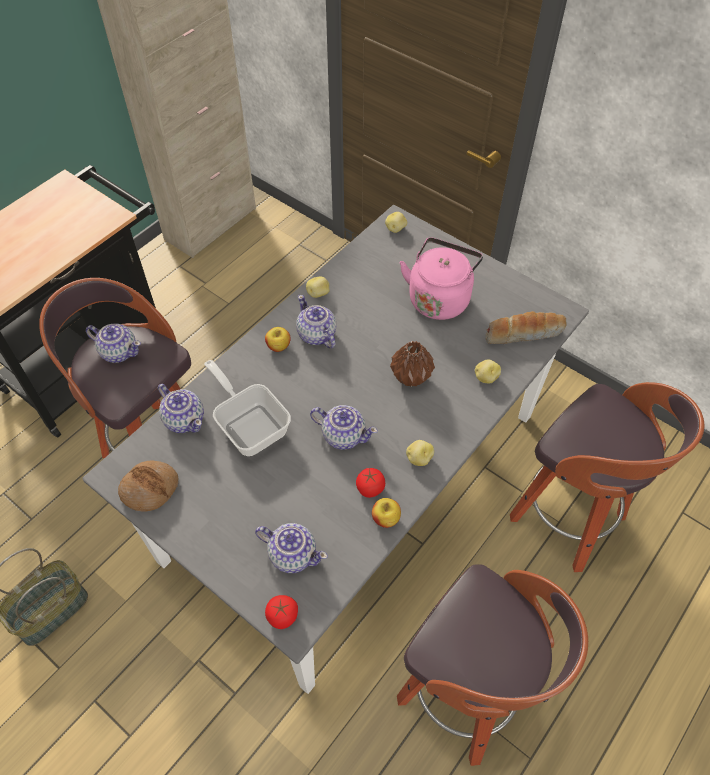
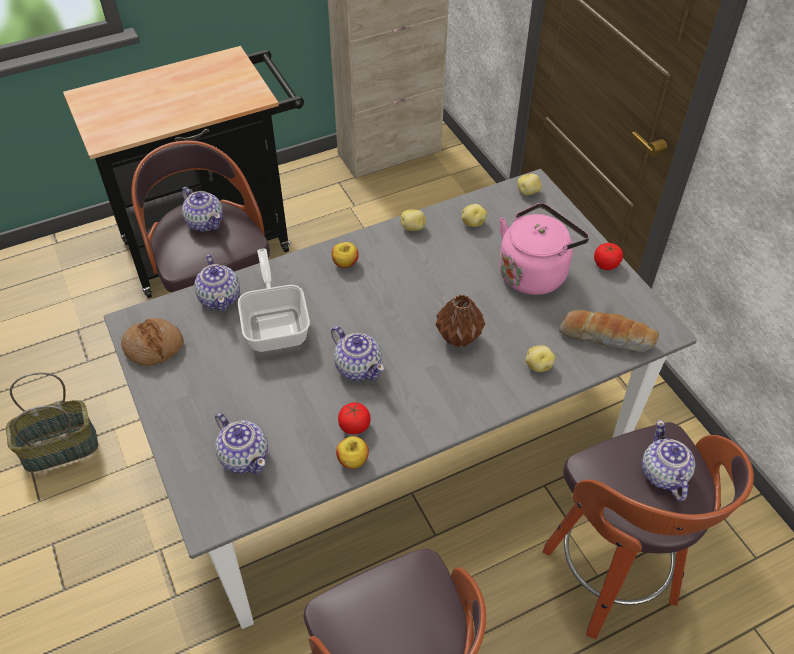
camera: 25 degrees right, 5 degrees down
tomato [265,595,298,629] -> tomato moved to [594,243,623,270]
teapot [296,295,336,348] -> teapot moved to [642,420,696,501]
potato [406,440,434,466] -> potato moved to [462,204,487,227]

